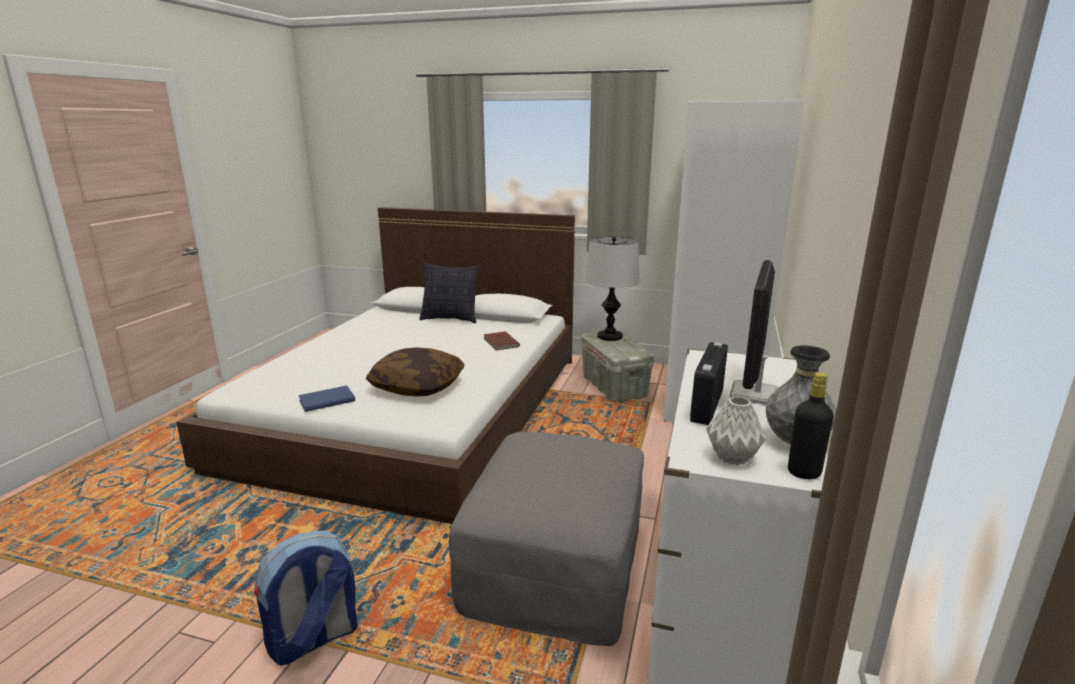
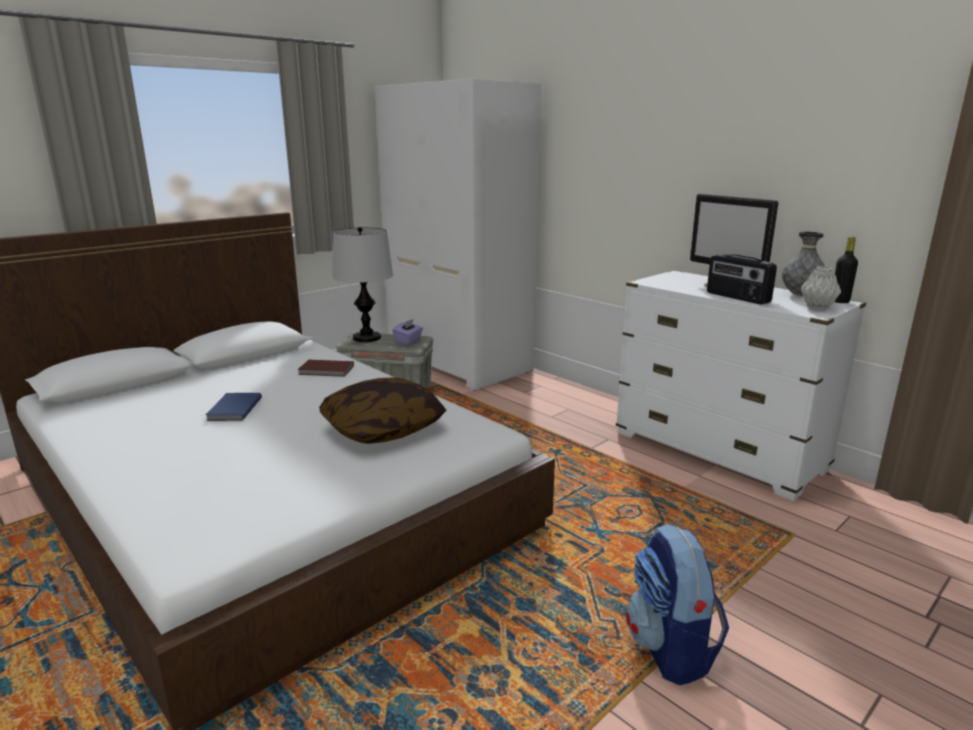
camera: 60 degrees left, 0 degrees up
blue book [298,385,355,412] -> blue book moved to [206,393,262,421]
pillow [419,262,479,323] -> none
grey ottoman [449,432,644,646] -> none
none -> purple tissue box [393,319,423,345]

